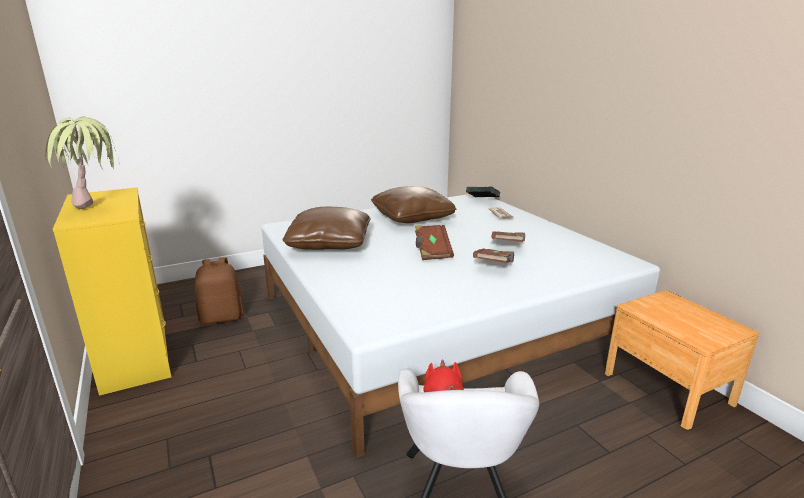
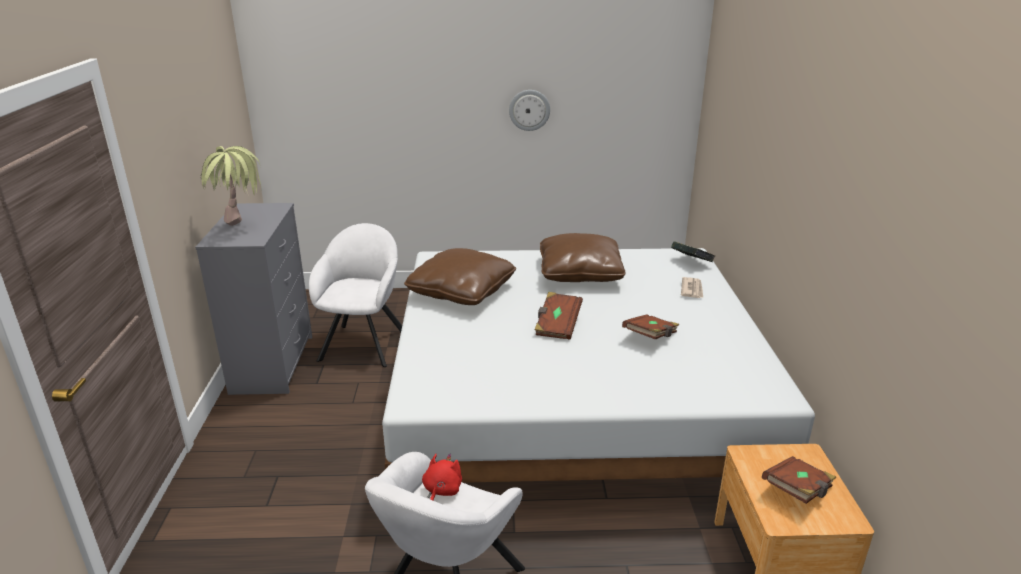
camera: 25 degrees right, 5 degrees up
yellow dresser [53,187,171,396] -> grey dresser [195,203,313,395]
brown backpack [195,257,244,325] -> white armchair [309,223,402,367]
brown book [473,248,515,263] -> brown book moved to [762,456,836,504]
none -> wall clock [509,90,550,131]

